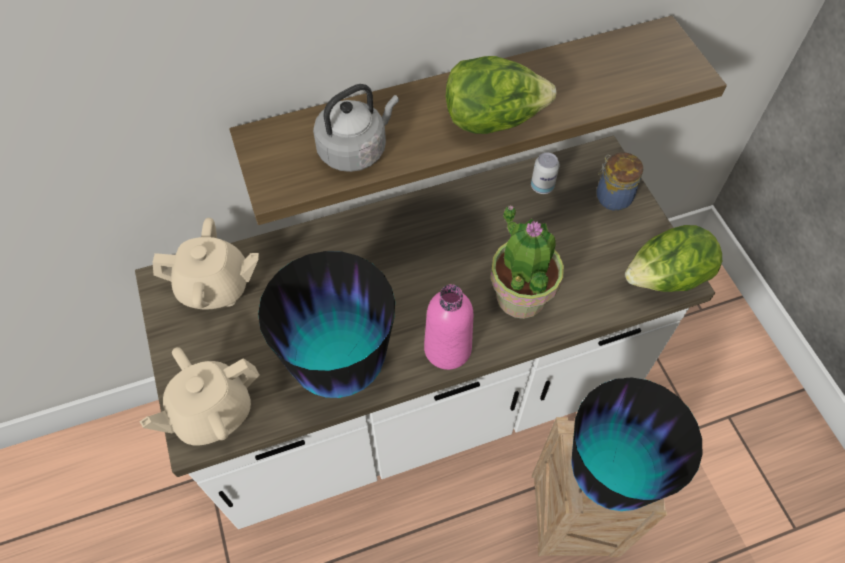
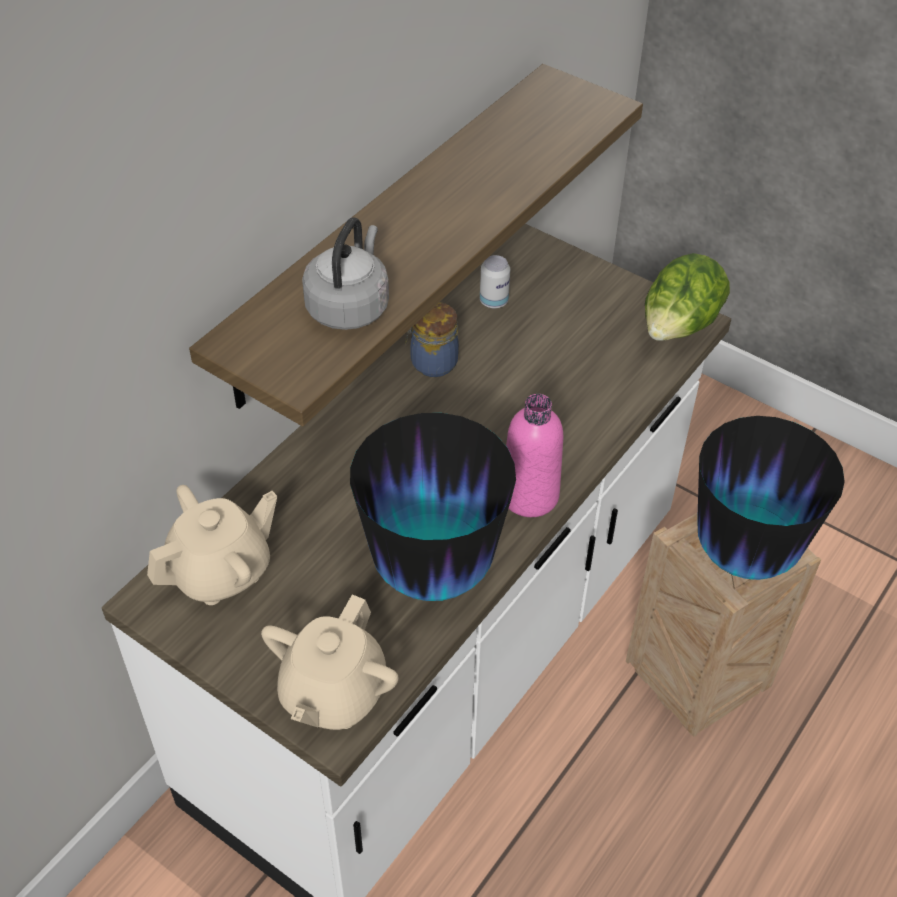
camera: 35 degrees left, 10 degrees down
lettuce [446,56,557,134] -> none
potted plant [490,205,564,319] -> none
jar [596,152,643,211] -> jar moved to [405,302,459,377]

